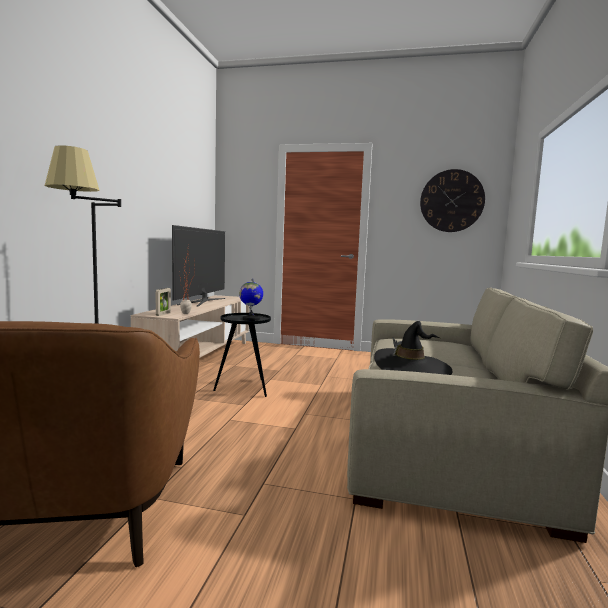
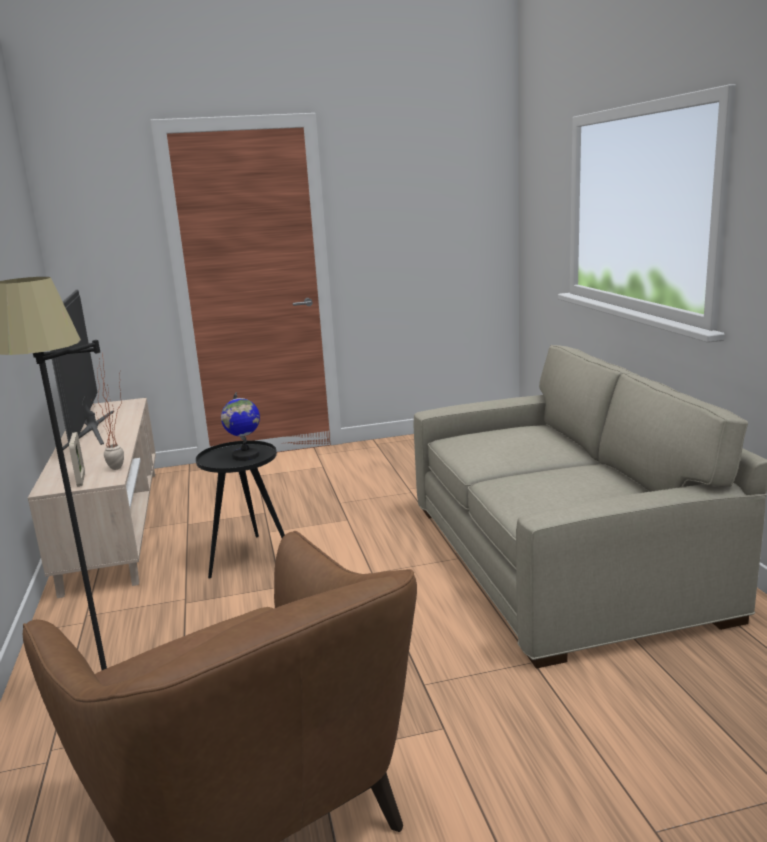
camera: 25 degrees left, 10 degrees up
black hat [374,321,452,375] -> none
wall clock [420,169,485,232] -> none

